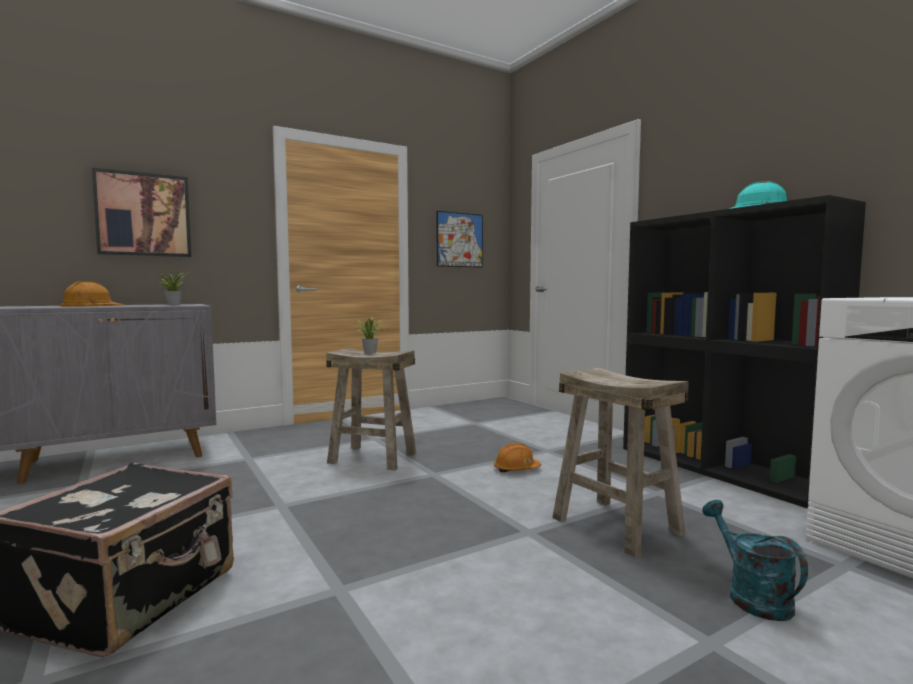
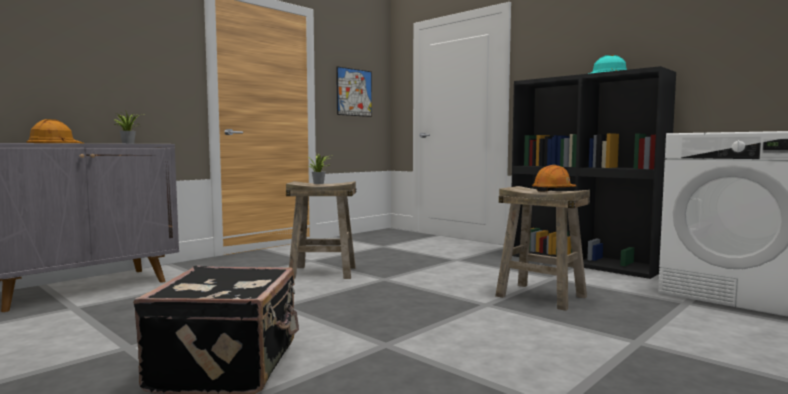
camera: 15 degrees left, 0 degrees up
picture [92,168,191,257] -> none
orange hard hat [494,443,541,472] -> orange hard hat moved to [532,165,576,192]
turquoise watering can [702,500,808,621] -> none

